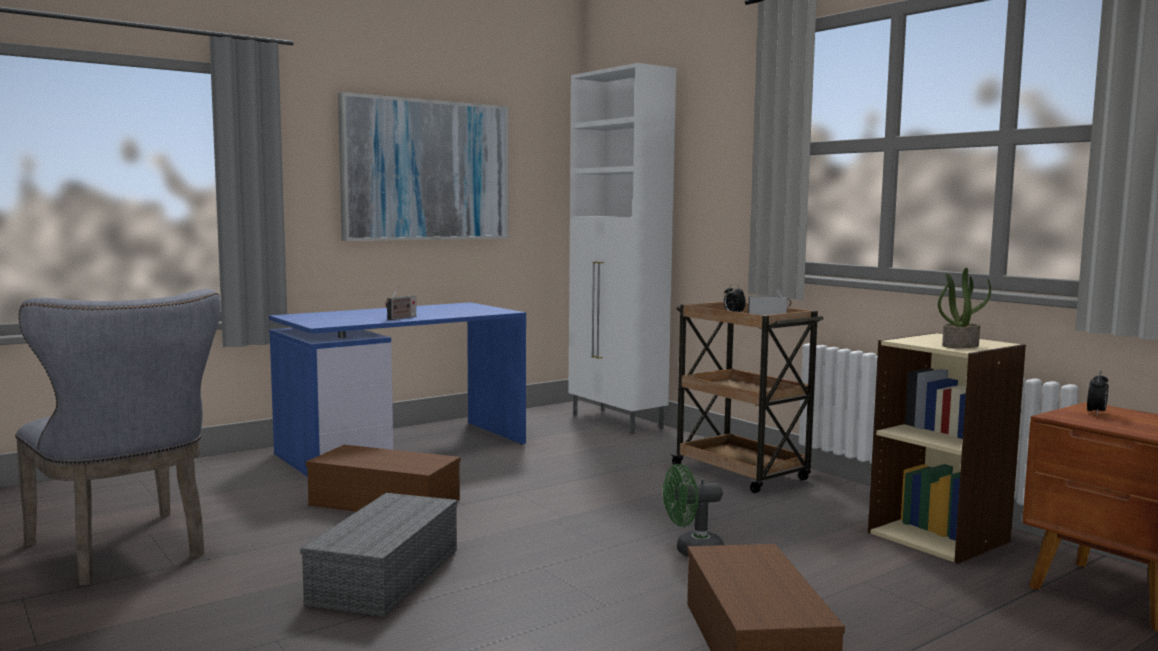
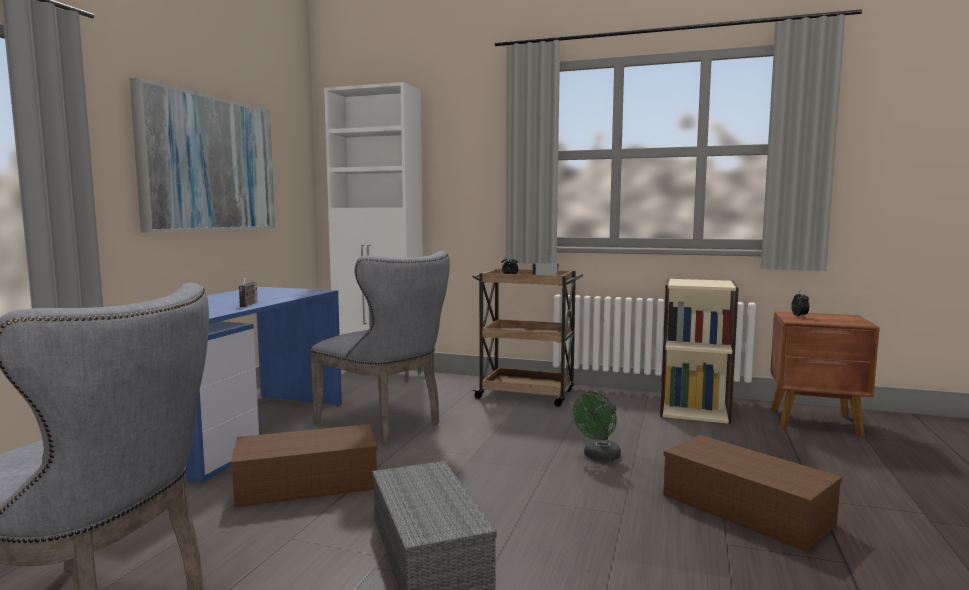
camera: 35 degrees left, 0 degrees up
potted plant [938,268,991,348] -> none
none -> grey chair [310,251,450,444]

